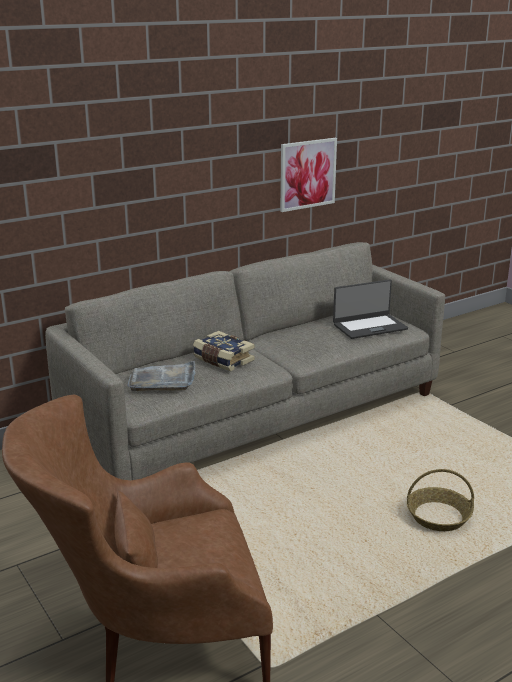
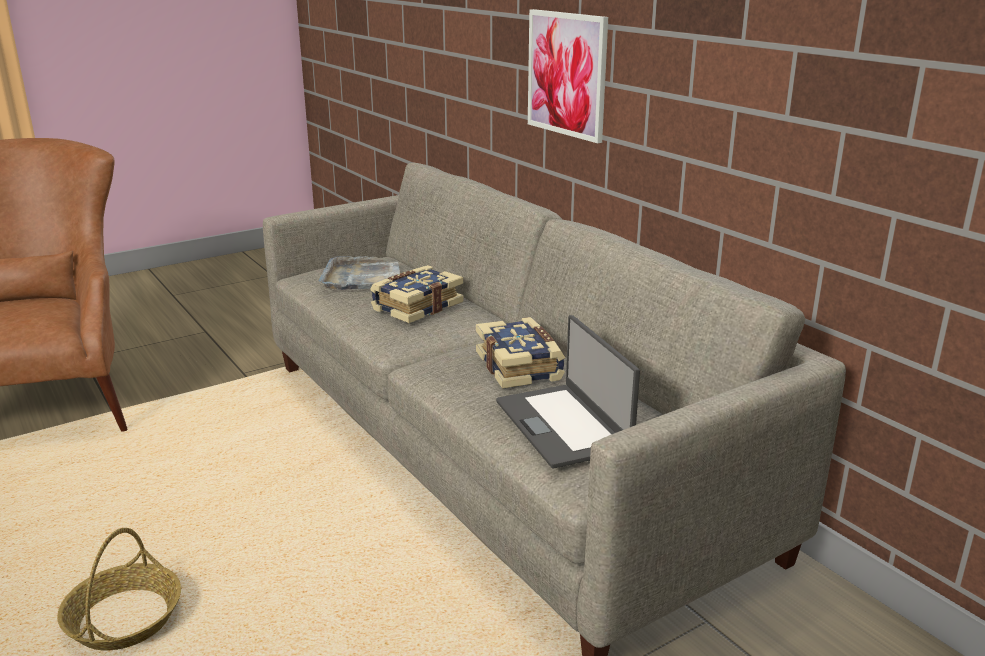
camera: 90 degrees right, 0 degrees up
picture [280,138,337,212] -> picture moved to [528,9,608,143]
none -> book [476,317,565,389]

